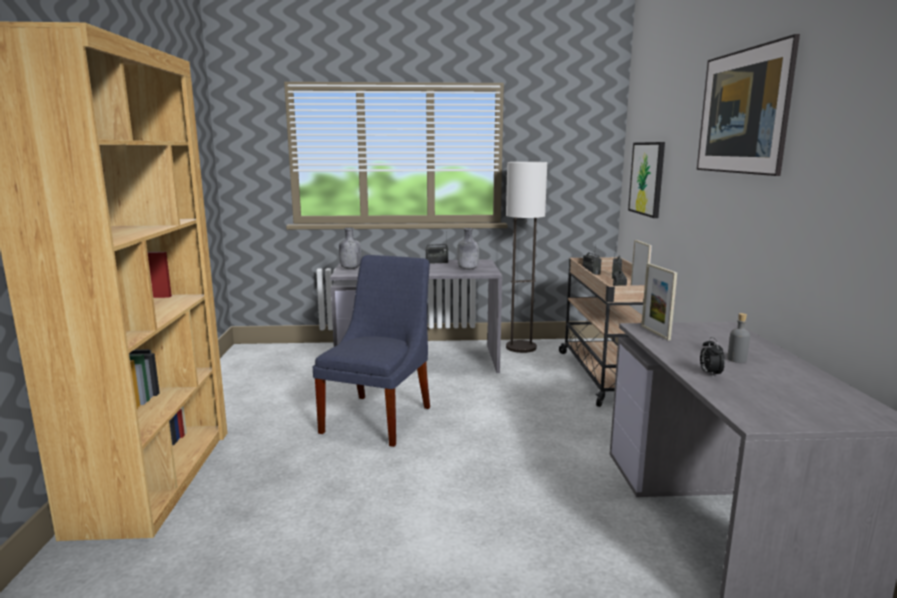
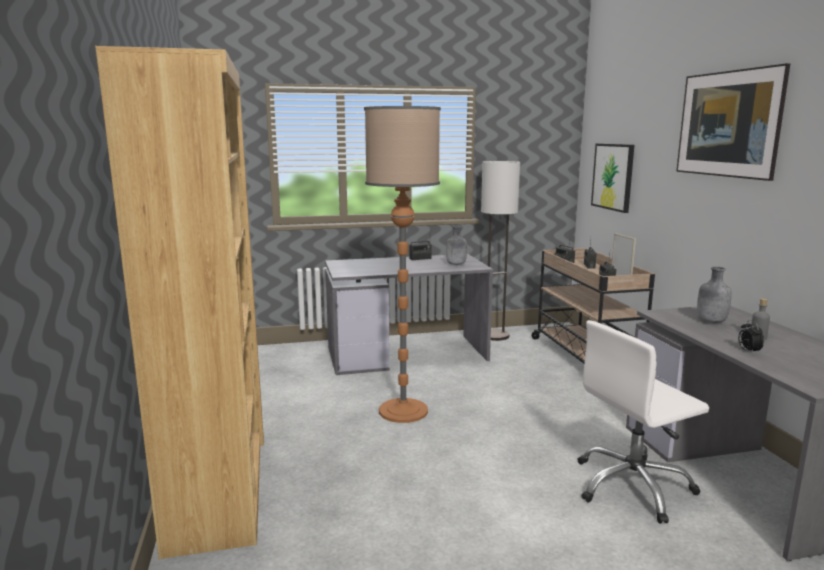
camera: 10 degrees left, 0 degrees up
blue chair [313,255,430,447] -> floor lamp [364,106,441,423]
grey bottle [339,228,361,269] -> grey bottle moved to [697,267,732,323]
picture frame [641,263,677,340] -> none
none -> white office chair [578,320,709,524]

